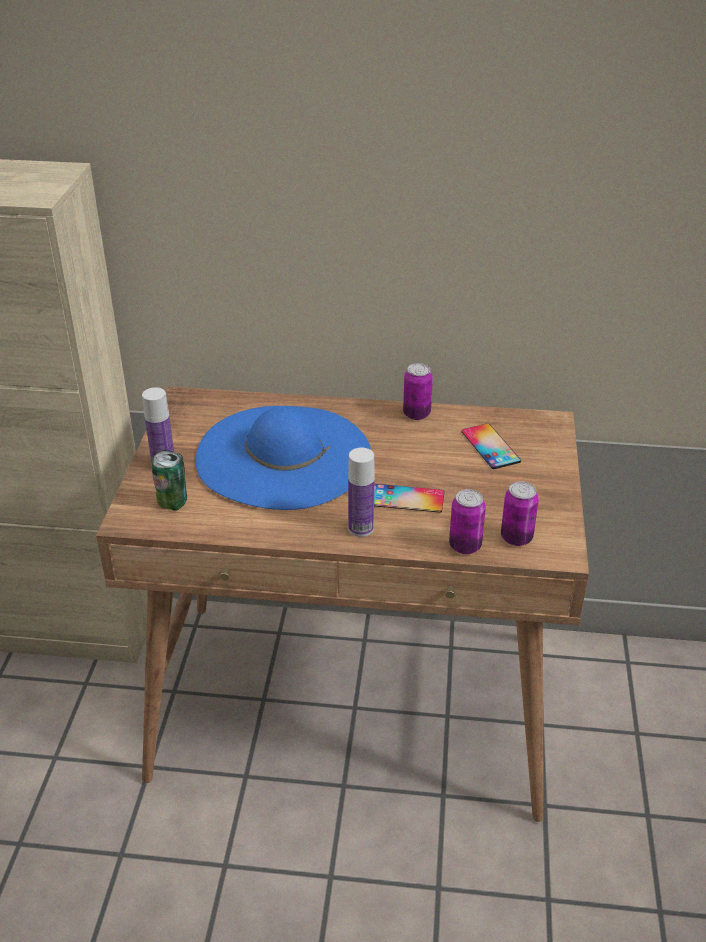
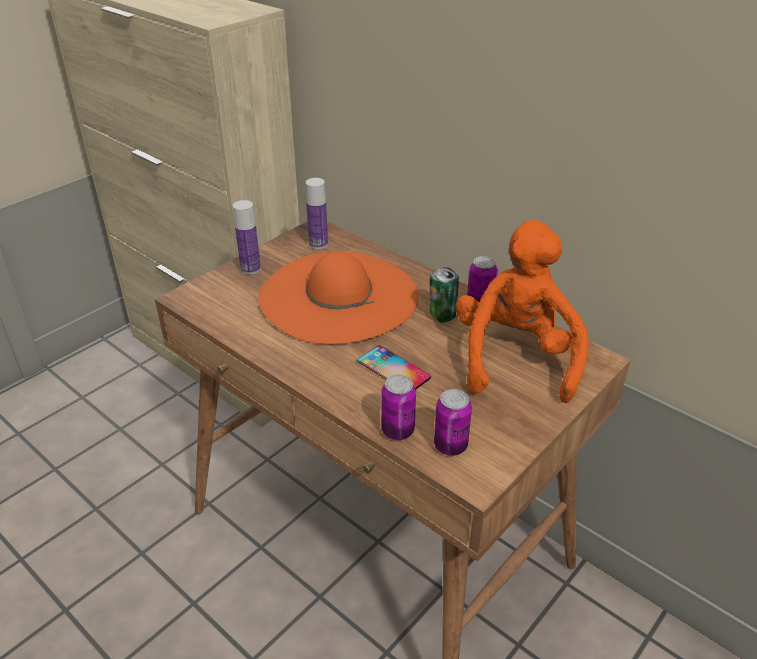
camera: 35 degrees right, 0 degrees up
can [152,450,187,511] -> can moved to [429,267,459,323]
blue hat [196,406,371,510] -> orange hat [258,251,419,344]
bottle [348,448,375,537] -> bottle moved to [306,178,328,249]
phone [462,423,521,469] -> orange plush toy [456,220,589,403]

